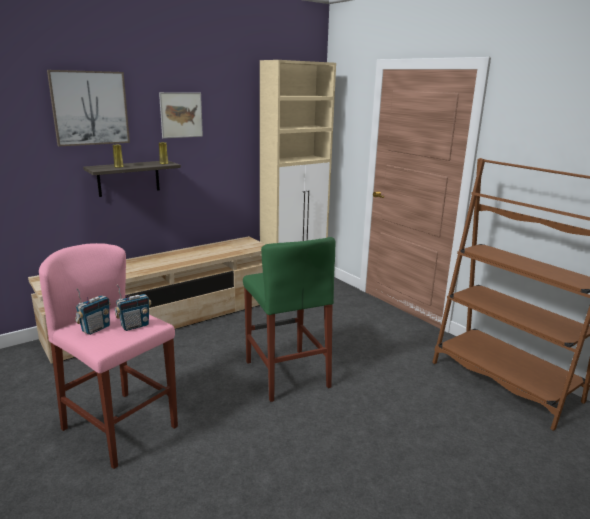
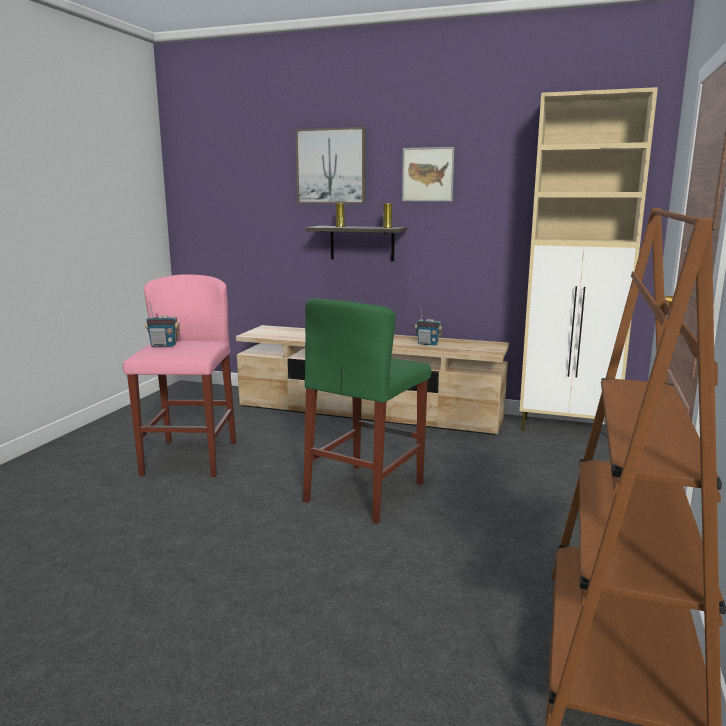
camera: 55 degrees right, 5 degrees down
radio [115,284,151,331] -> radio moved to [415,307,442,346]

